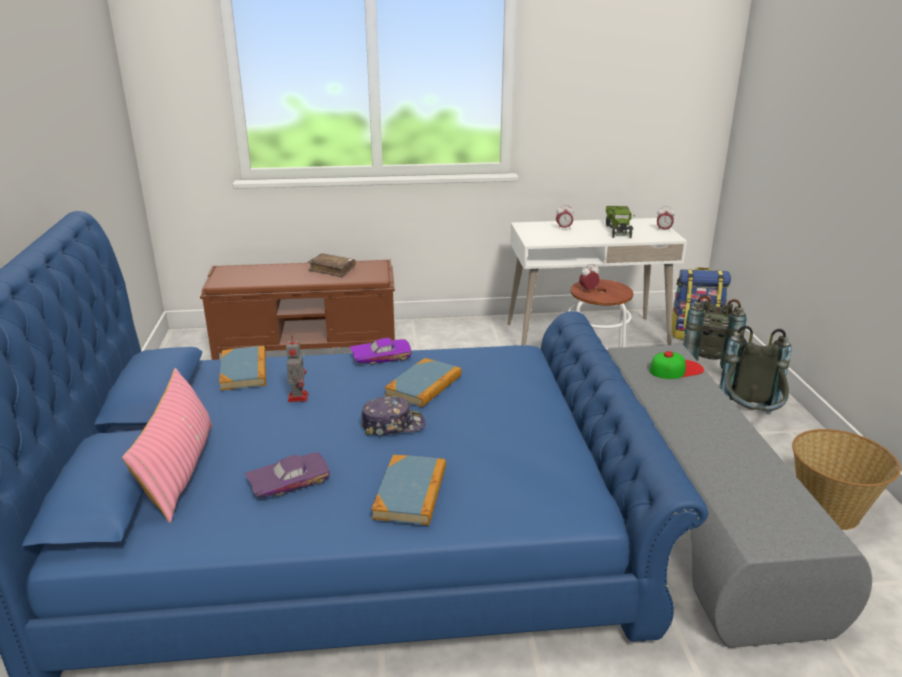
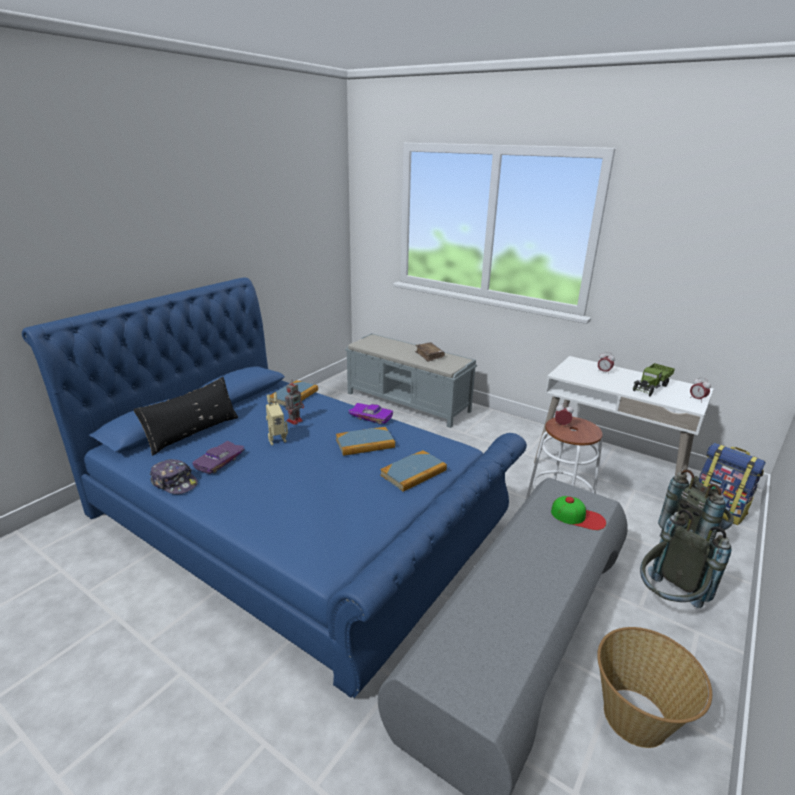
camera: 40 degrees right, 0 degrees up
pink pillow [122,368,213,523] -> black pillow [133,377,238,456]
brown bench [200,260,395,360] -> grey bench [345,333,477,428]
purple toy car [245,452,330,497] -> purple toy car turned 105 degrees clockwise [192,441,245,474]
cap [361,396,425,436] -> cap moved to [150,459,198,494]
book [371,455,446,525] -> book moved to [380,450,447,492]
none -> toy robot [266,393,288,445]

